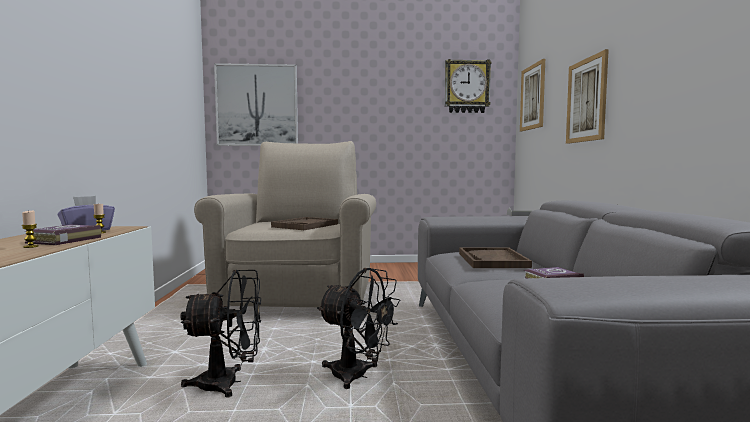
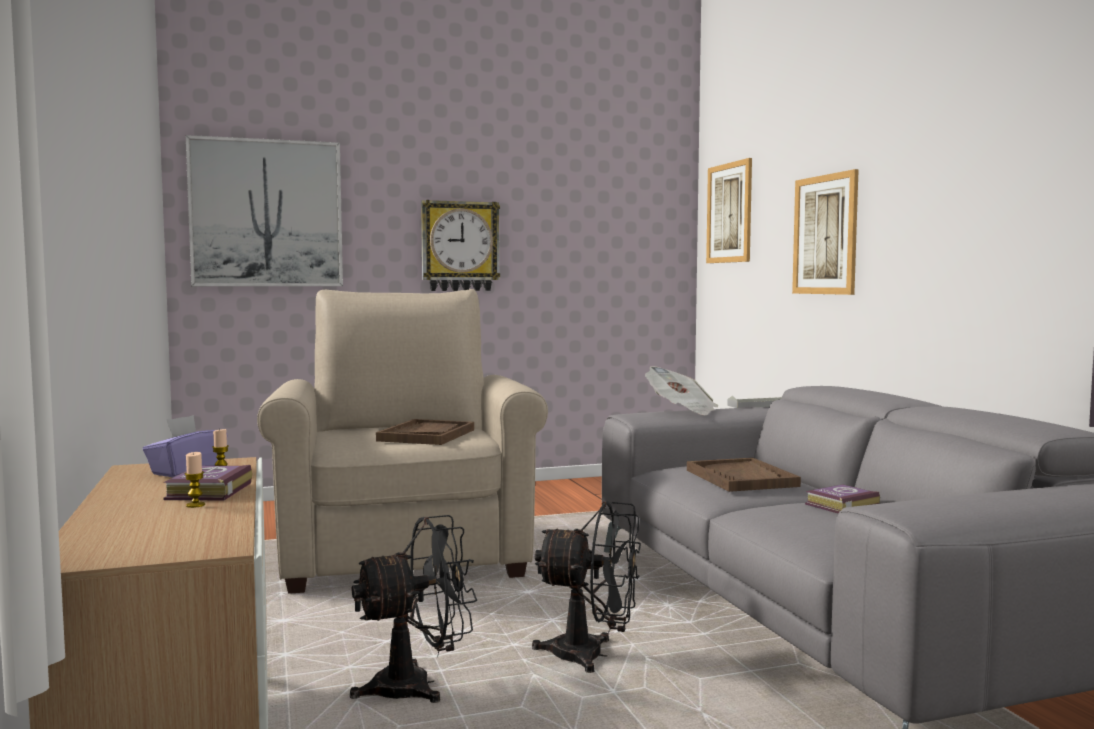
camera: 15 degrees left, 0 degrees up
wall clock [445,59,492,113] -> wall clock moved to [421,200,500,291]
none -> newspaper [645,366,718,415]

